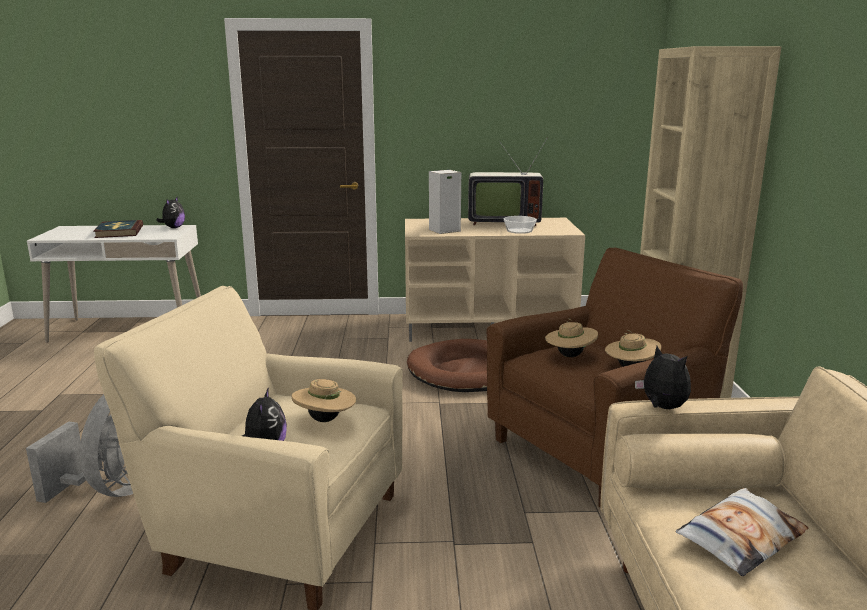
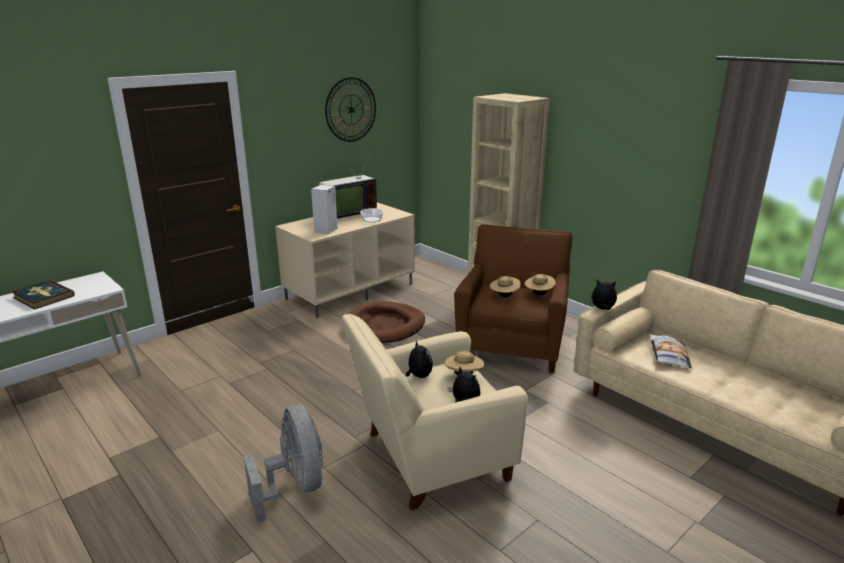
camera: 40 degrees left, 5 degrees up
plush toy [156,196,185,228] -> plush toy moved to [405,341,433,378]
none -> wall clock [325,77,376,142]

